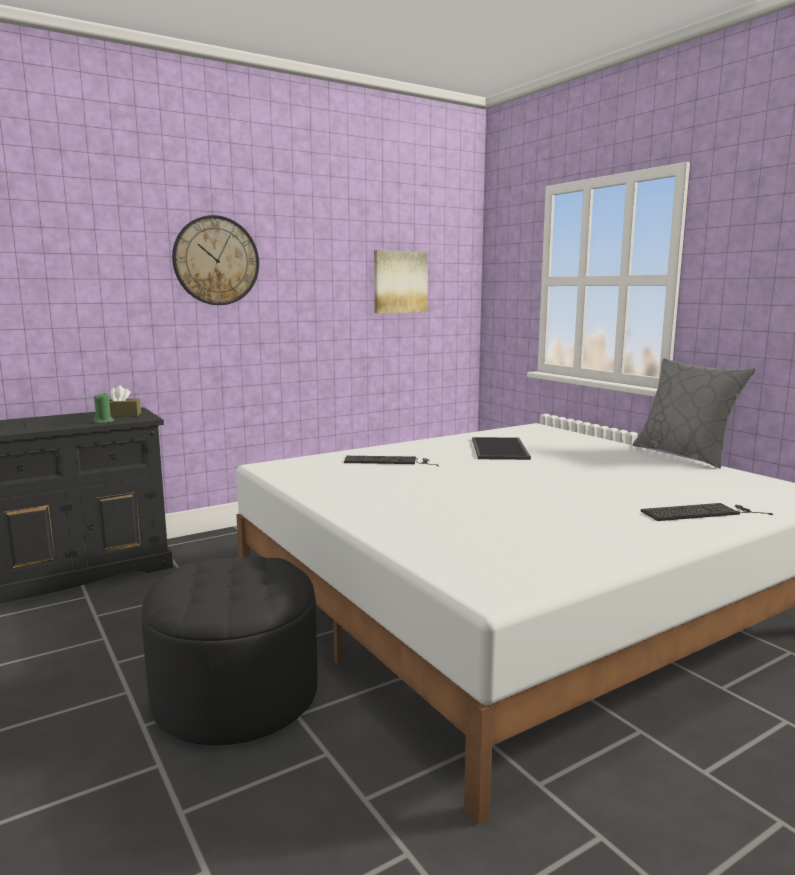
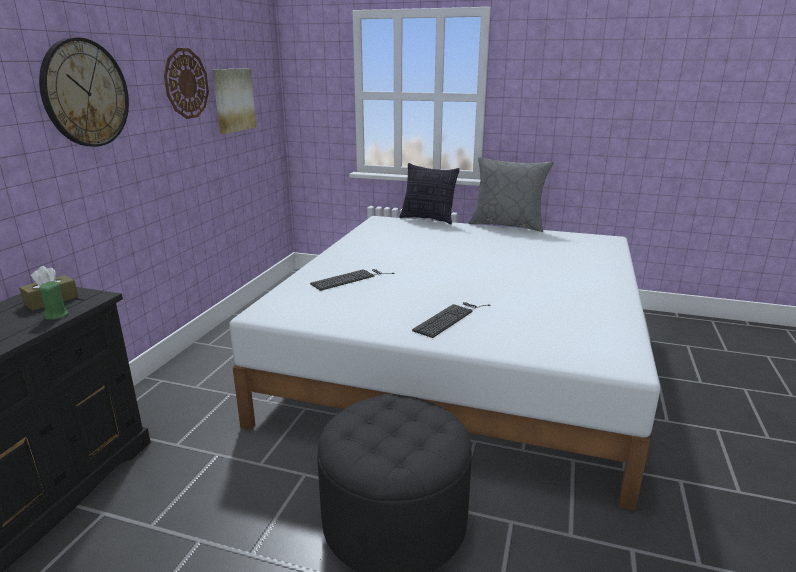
camera: 40 degrees left, 10 degrees up
tray [472,437,531,460] -> none
keyboard [641,503,773,521] -> keyboard moved to [412,302,491,338]
none -> wall clock [164,48,209,119]
none -> pillow [400,163,460,224]

